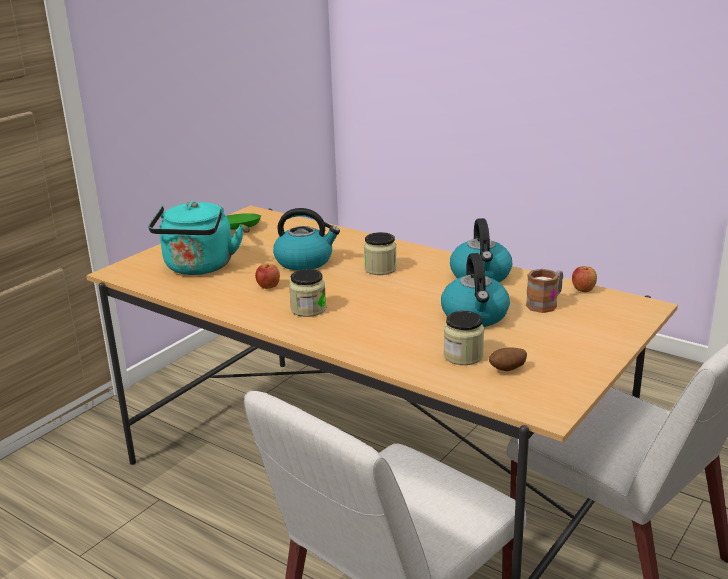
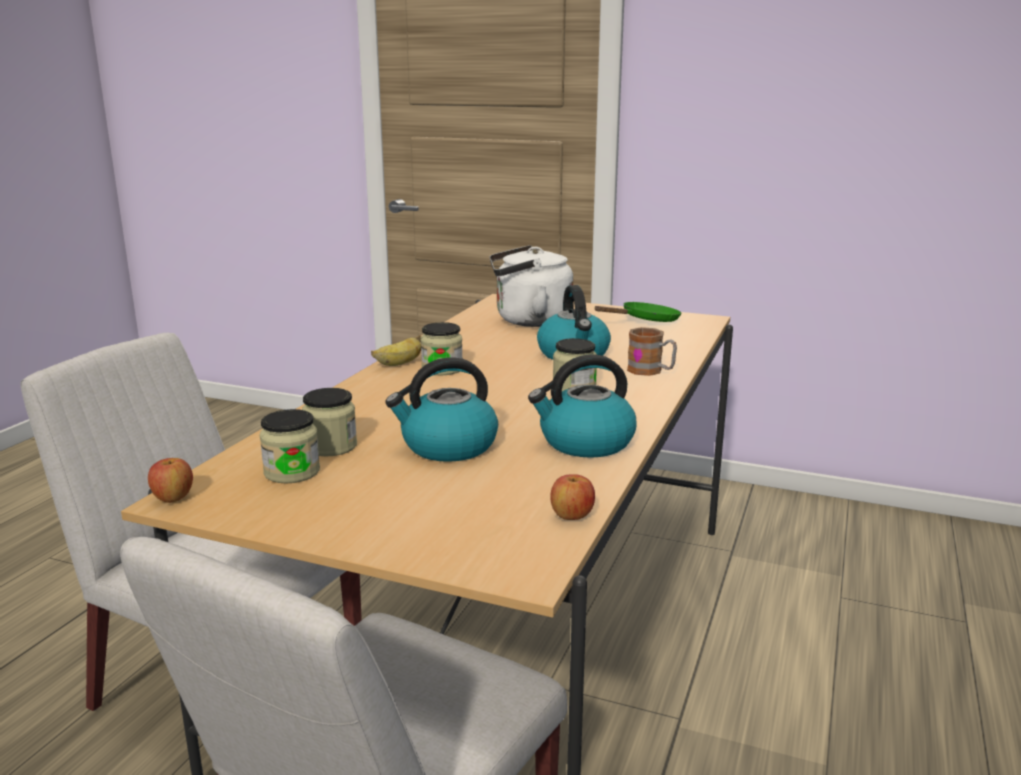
camera: 75 degrees right, 5 degrees down
turquoise kettle [148,201,244,275] -> white kettle [490,245,573,327]
apple [255,264,280,289] -> apple moved to [148,458,193,503]
potato [489,347,527,371] -> jar [260,409,320,484]
mug [526,269,563,313] -> mug moved to [627,327,677,376]
none -> banana [371,335,421,366]

